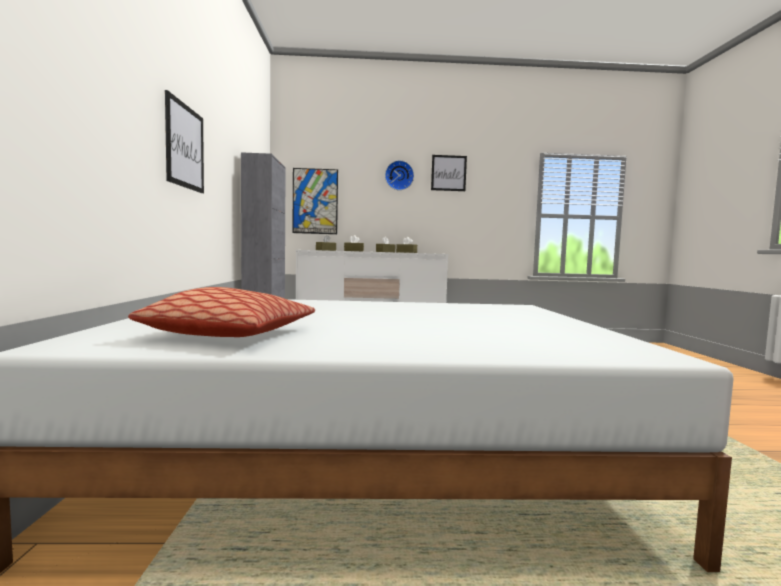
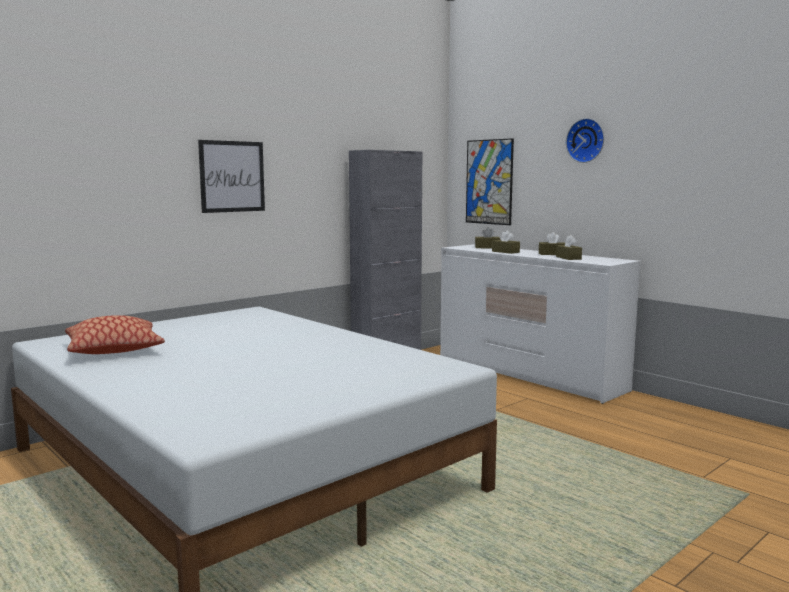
camera: 50 degrees right, 5 degrees up
picture [431,155,467,191] -> none

